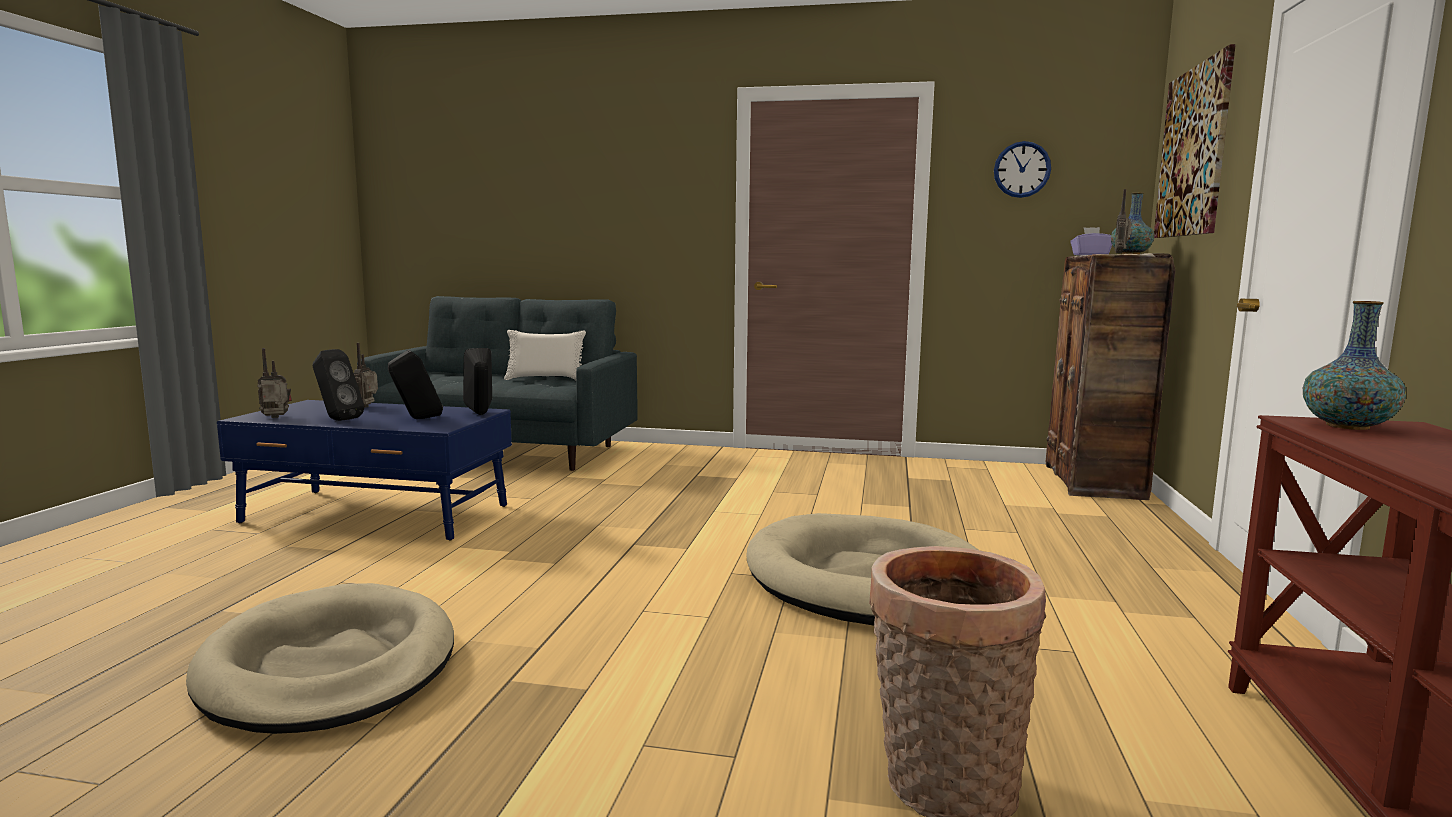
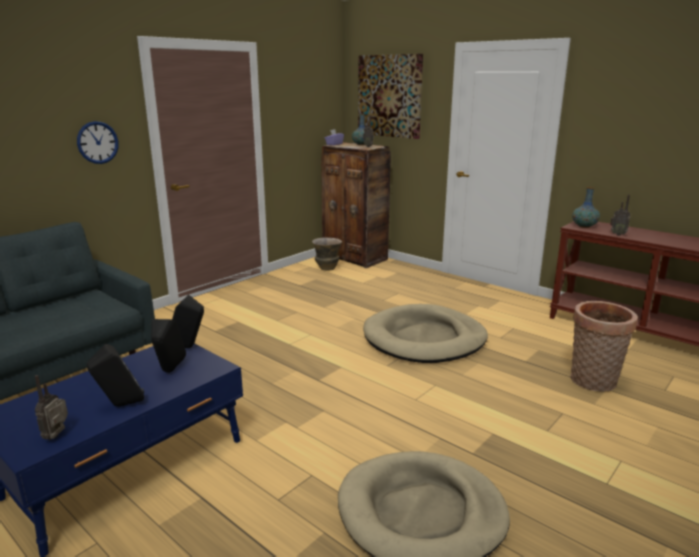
camera: 60 degrees left, 10 degrees up
radio [354,343,378,408] -> radio moved to [610,195,630,236]
white pillow [504,330,586,380] -> none
wall clock [994,141,1051,198] -> wall clock moved to [77,121,119,164]
none -> vase [312,238,342,271]

